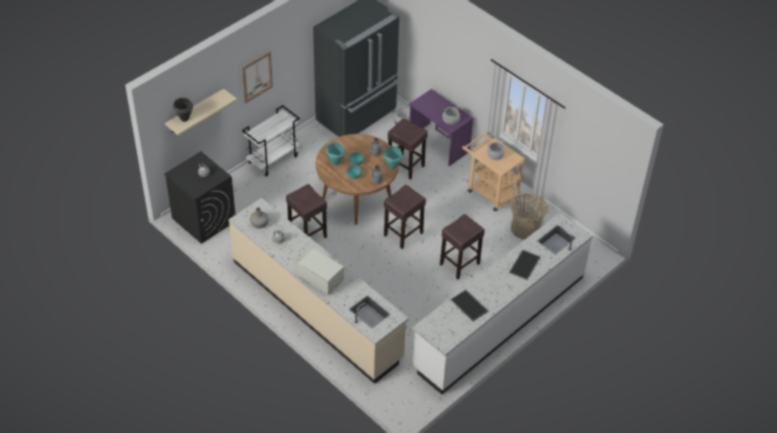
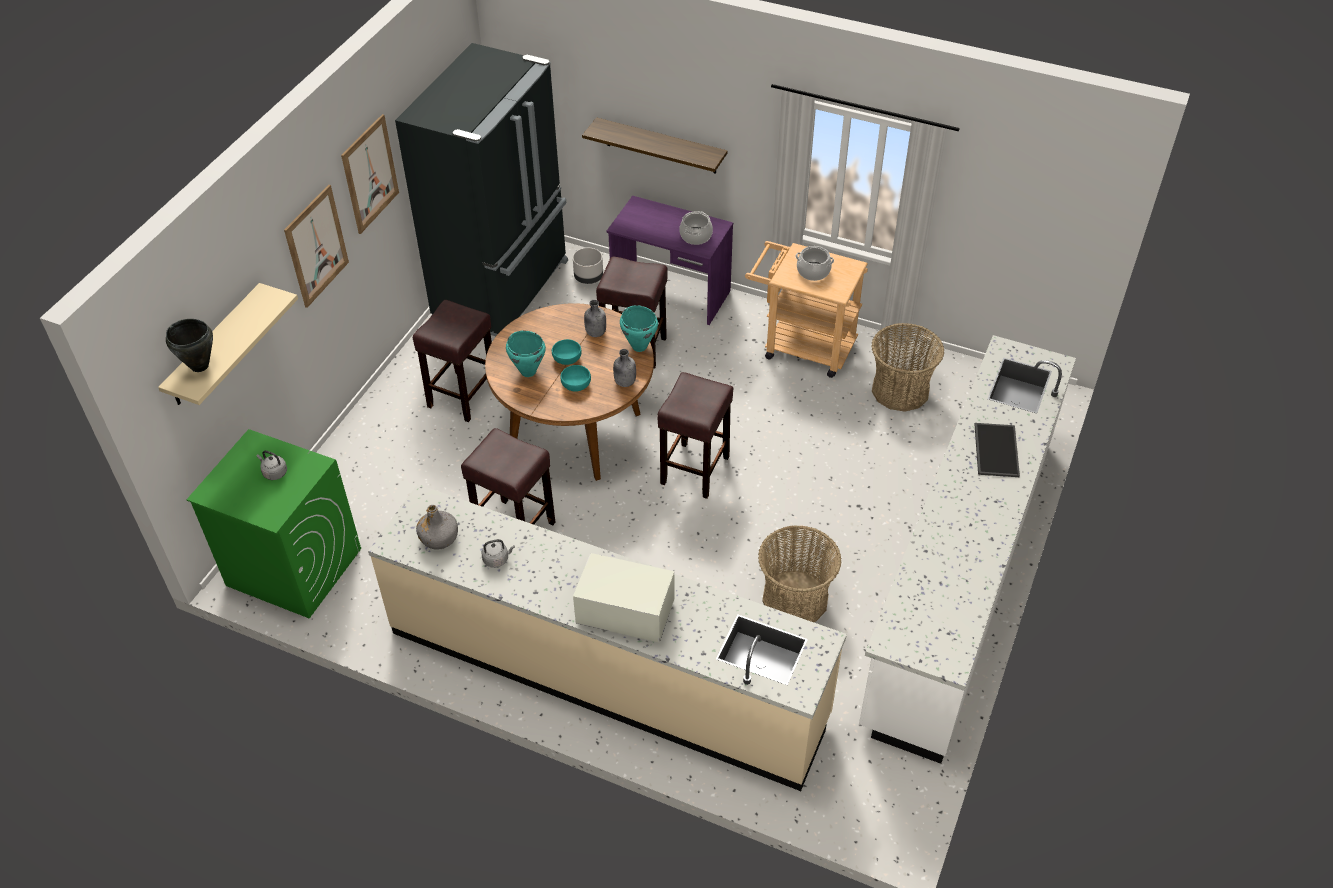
camera: 20 degrees left, 0 degrees up
black washing machine [164,151,235,244] -> green washing machine [186,429,361,619]
white cart [242,105,300,176] -> none
brown stool [440,214,485,279] -> brown stool moved to [413,300,492,422]
tray [451,290,488,321] -> none
none -> picture [341,114,399,234]
none -> shelf [582,117,728,174]
none -> basket [758,525,842,622]

